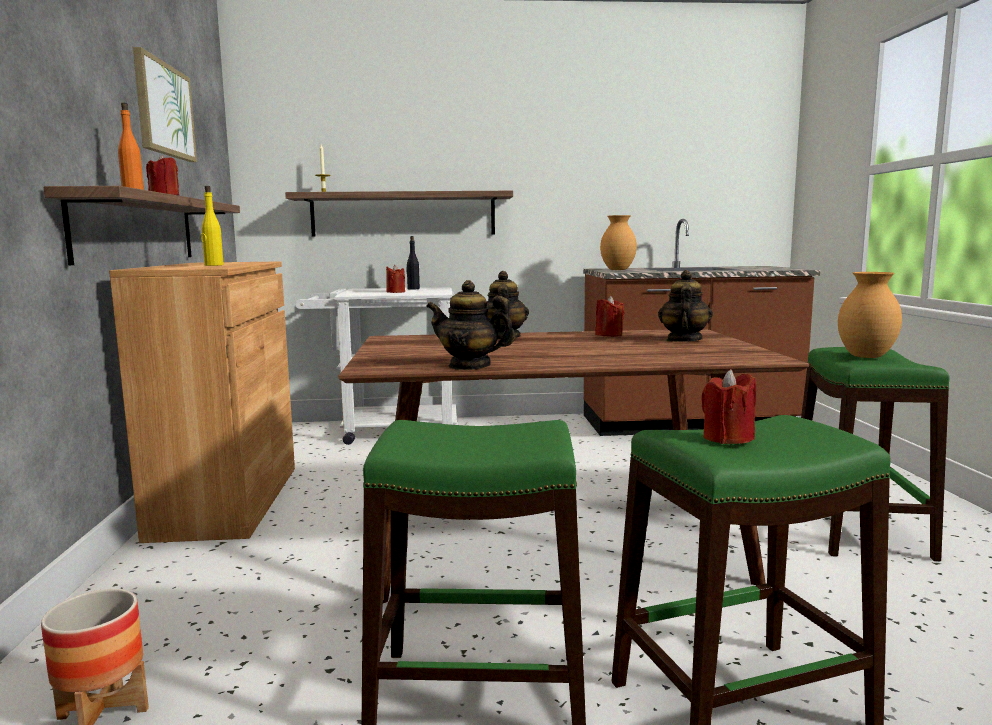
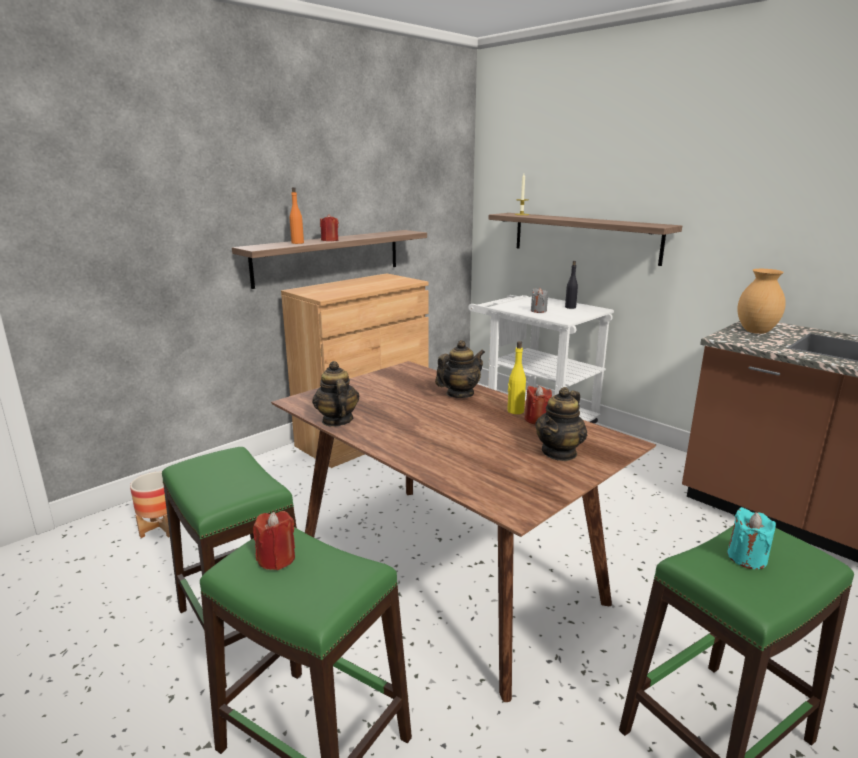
camera: 50 degrees right, 10 degrees up
picture [133,47,197,162] -> none
yellow bottle [201,186,224,266] -> yellow bottle moved to [507,341,526,414]
red candle [386,264,405,293] -> grey candle [531,288,548,313]
teapot [658,270,713,342] -> teapot turned 150 degrees clockwise [535,387,587,461]
brown vase [838,272,902,358] -> turquoise candle [727,507,776,569]

